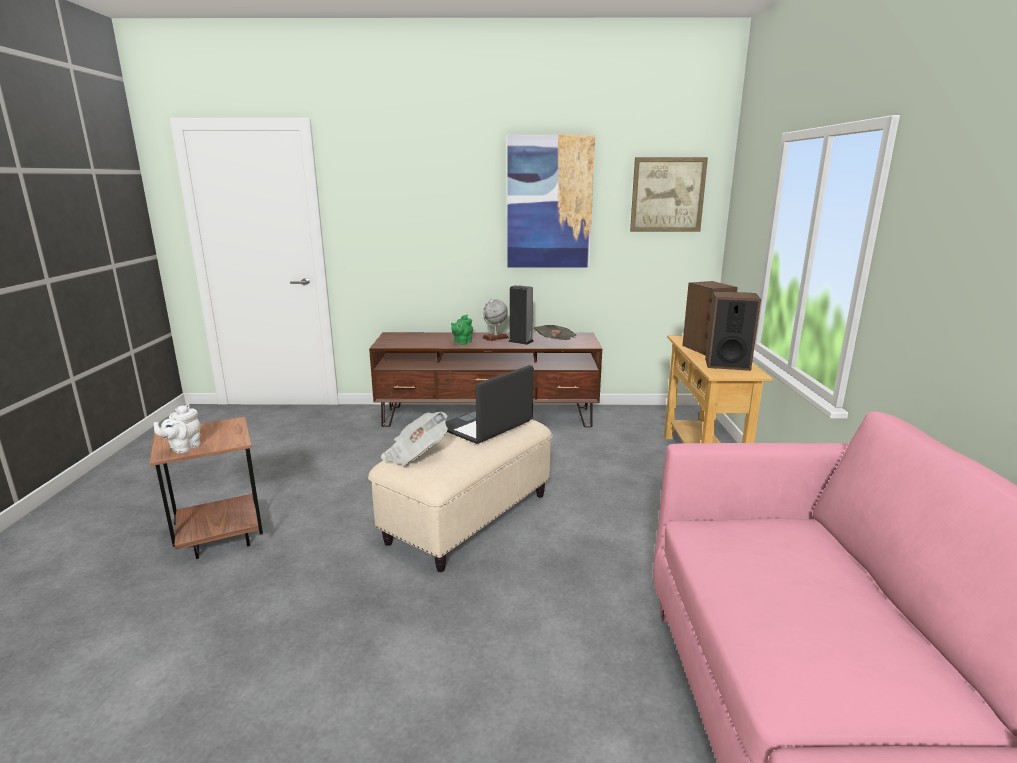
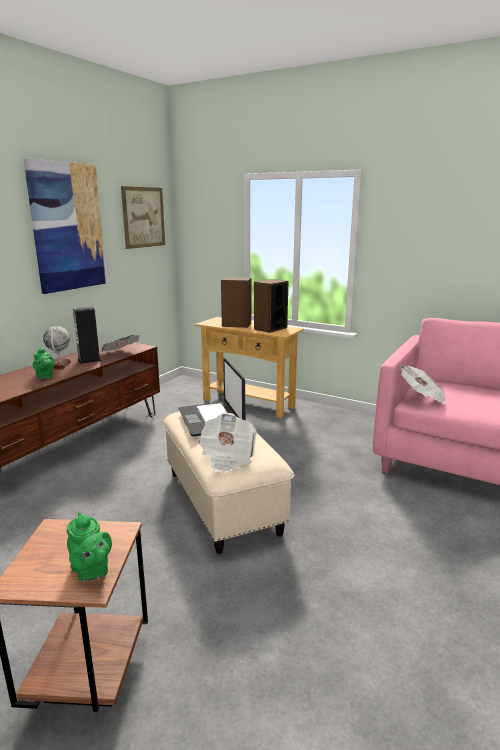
camera: 60 degrees left, 0 degrees up
white teapot [154,404,201,453] -> green teapot [67,512,112,582]
none -> newspaper [400,365,445,404]

